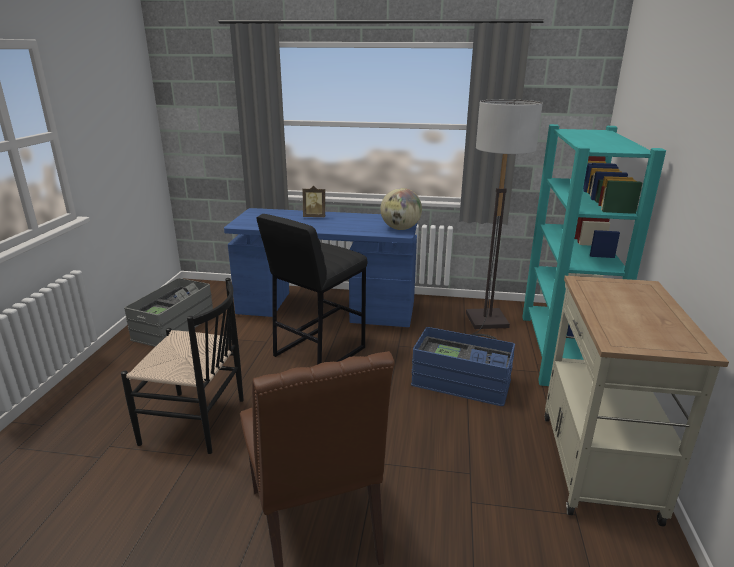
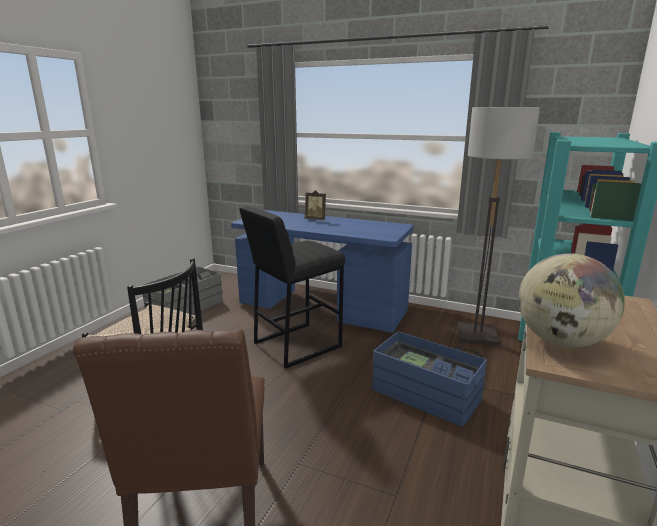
camera: 15 degrees right, 5 degrees down
globe [380,188,422,230] -> globe moved to [518,253,625,347]

